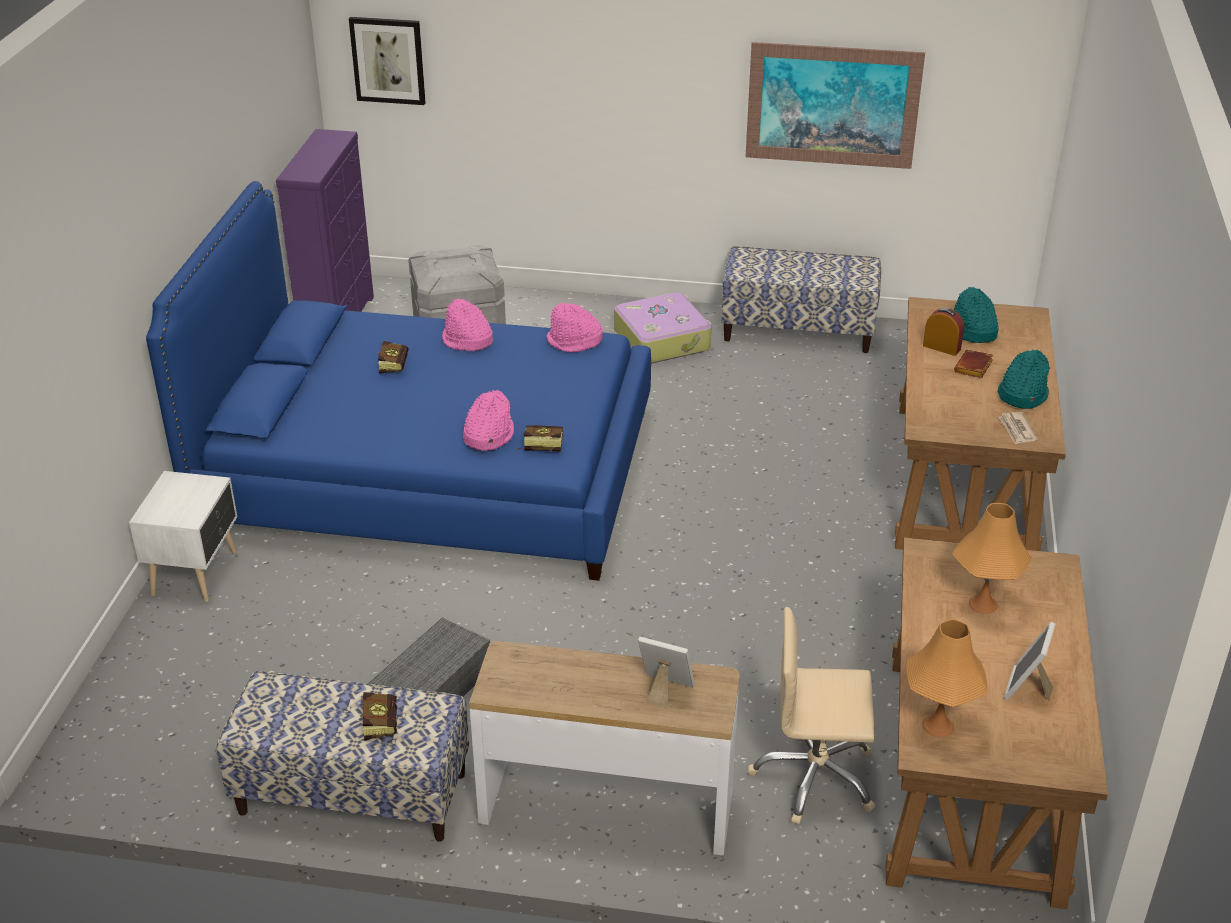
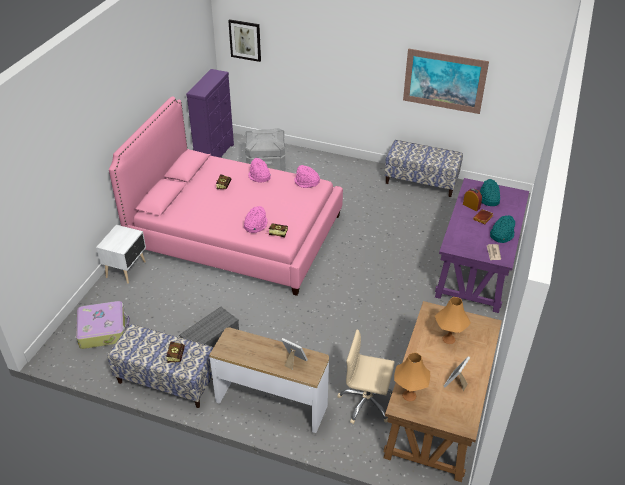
camera: 10 degrees right, 5 degrees up
blue bed [146,181,651,581] -> pink bed [109,96,343,296]
suitcase [614,292,712,364] -> suitcase moved to [76,301,130,349]
brown desk [895,297,1066,551] -> purple desk [435,178,529,313]

